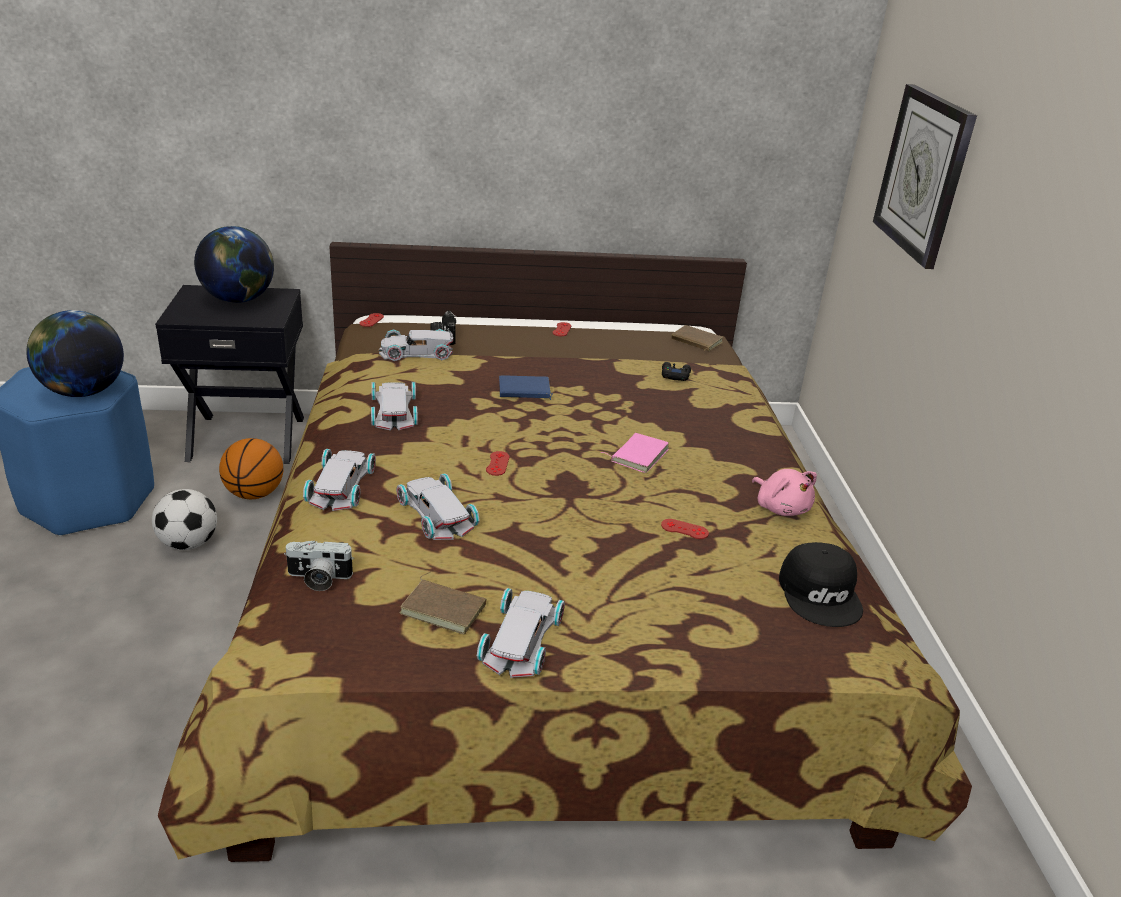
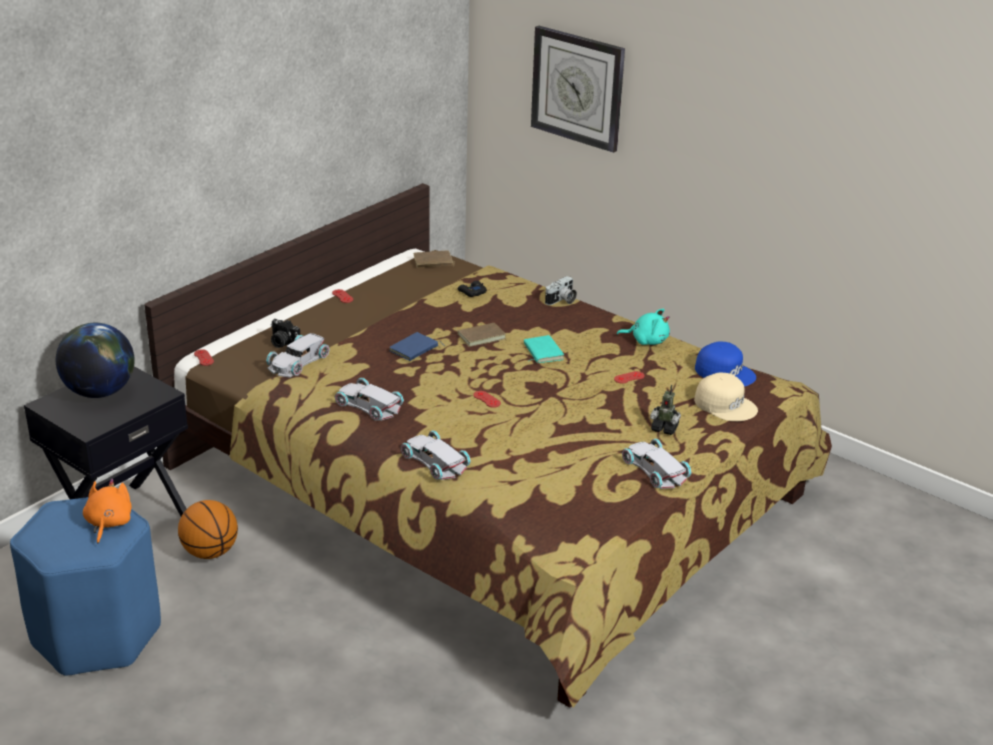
camera: 45 degrees left, 0 degrees up
globe [26,310,124,397] -> orange plush toy [83,479,132,544]
football [152,489,217,550] -> none
camera [284,540,354,591] -> camera moved to [545,276,577,305]
white toy car [396,473,480,540] -> none
brown book [399,571,487,634] -> brown book moved to [454,323,506,347]
pink book [601,433,669,473] -> turquoise book [524,335,564,363]
pink plush toy [752,469,817,516] -> turquoise plush toy [617,309,670,345]
black cap [779,542,863,627] -> blue cap [695,342,756,387]
none -> toy robot [650,385,681,435]
none -> beige cap [694,373,758,421]

